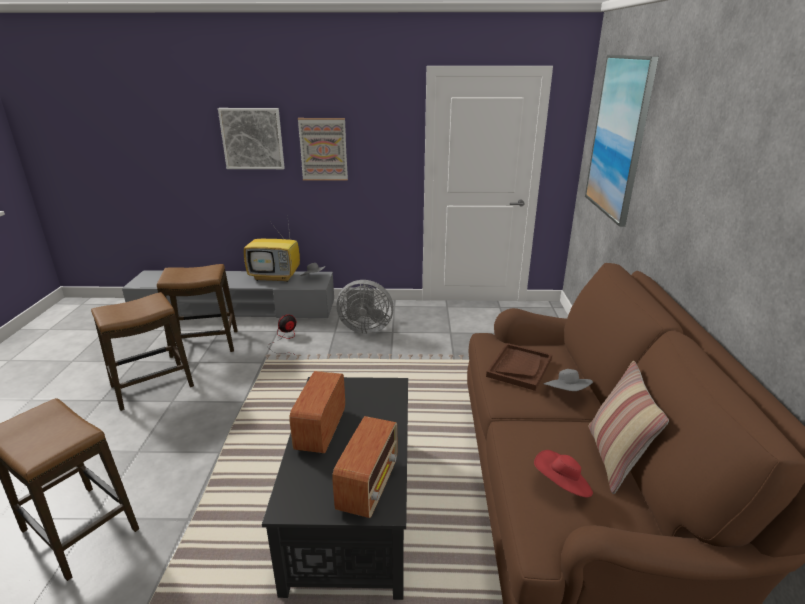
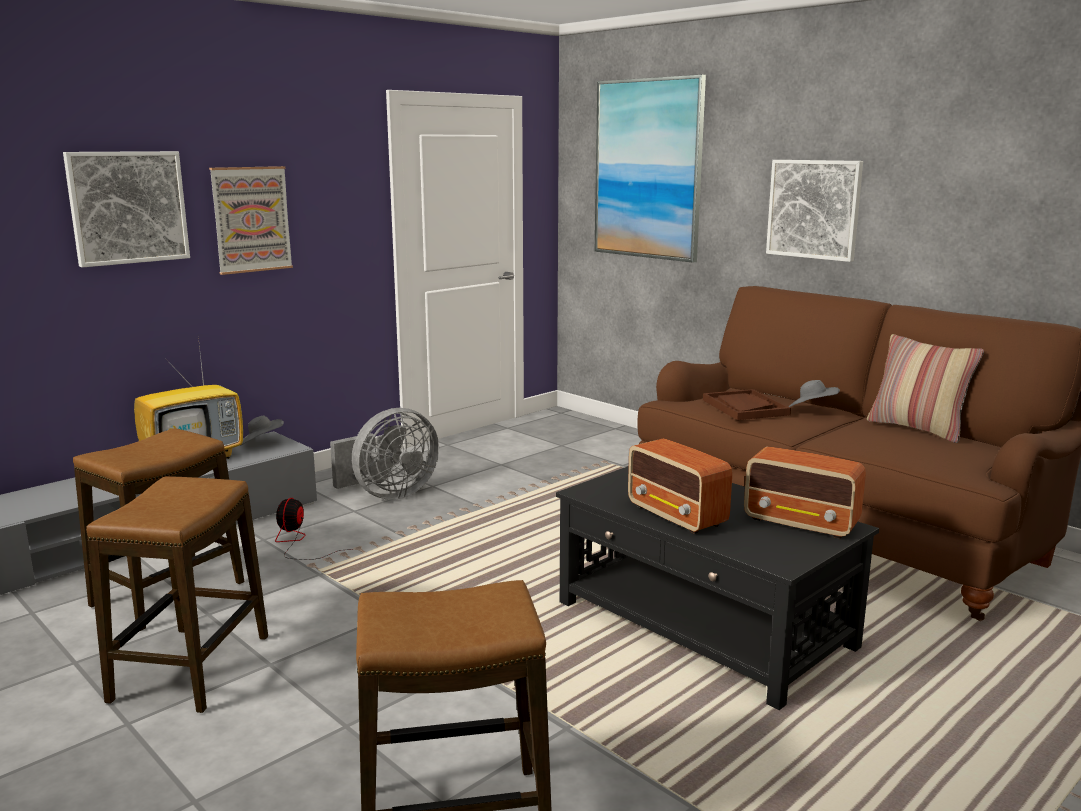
camera: 45 degrees left, 10 degrees down
radio [332,416,397,518] -> radio turned 150 degrees clockwise [744,446,866,539]
red hat [534,450,593,497] -> none
none -> picture [766,160,863,262]

